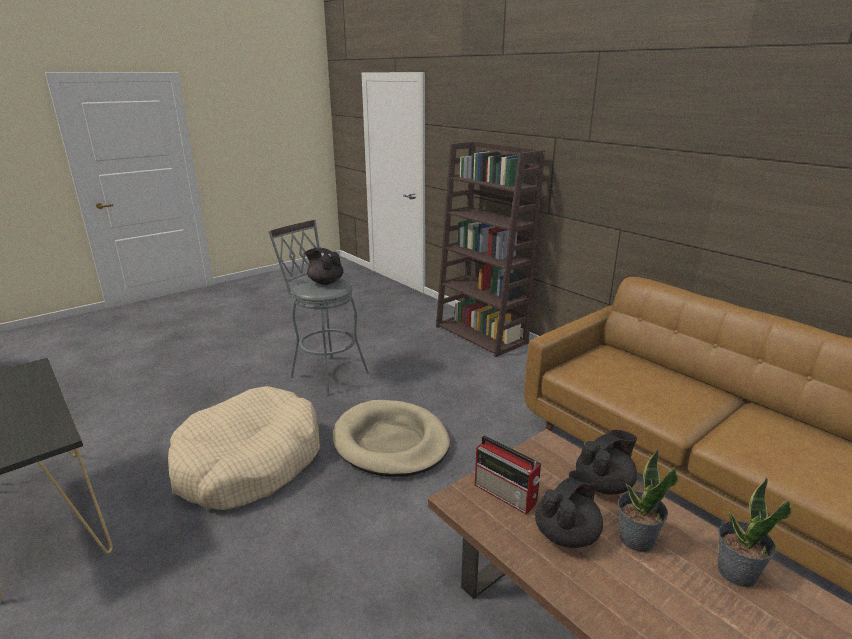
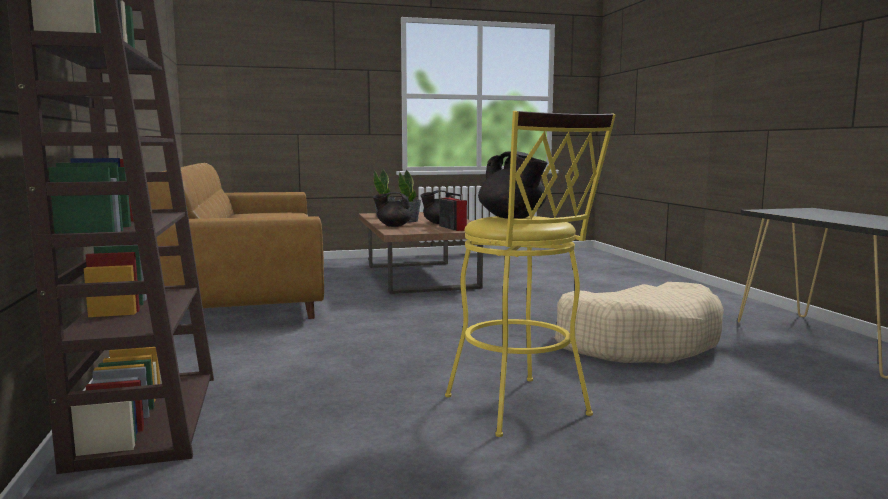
camera: 155 degrees left, 15 degrees down
grey stool [268,220,369,396] -> yellow stool [445,111,616,437]
beige dog bed [332,400,450,477] -> none

